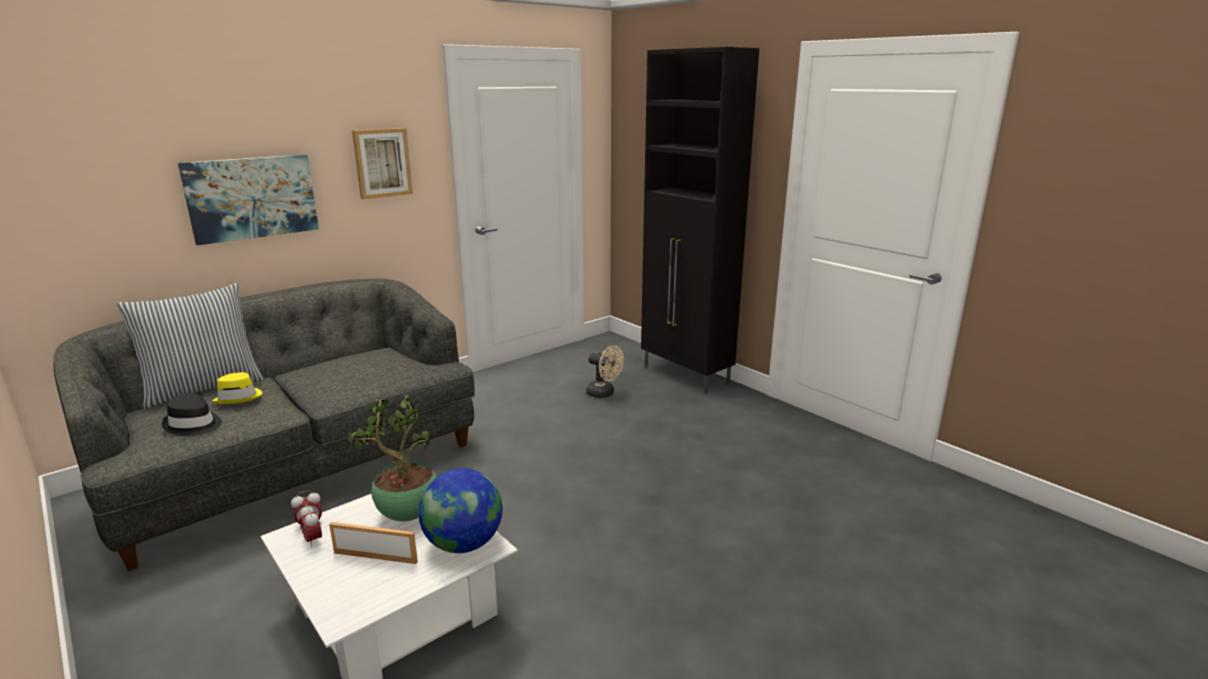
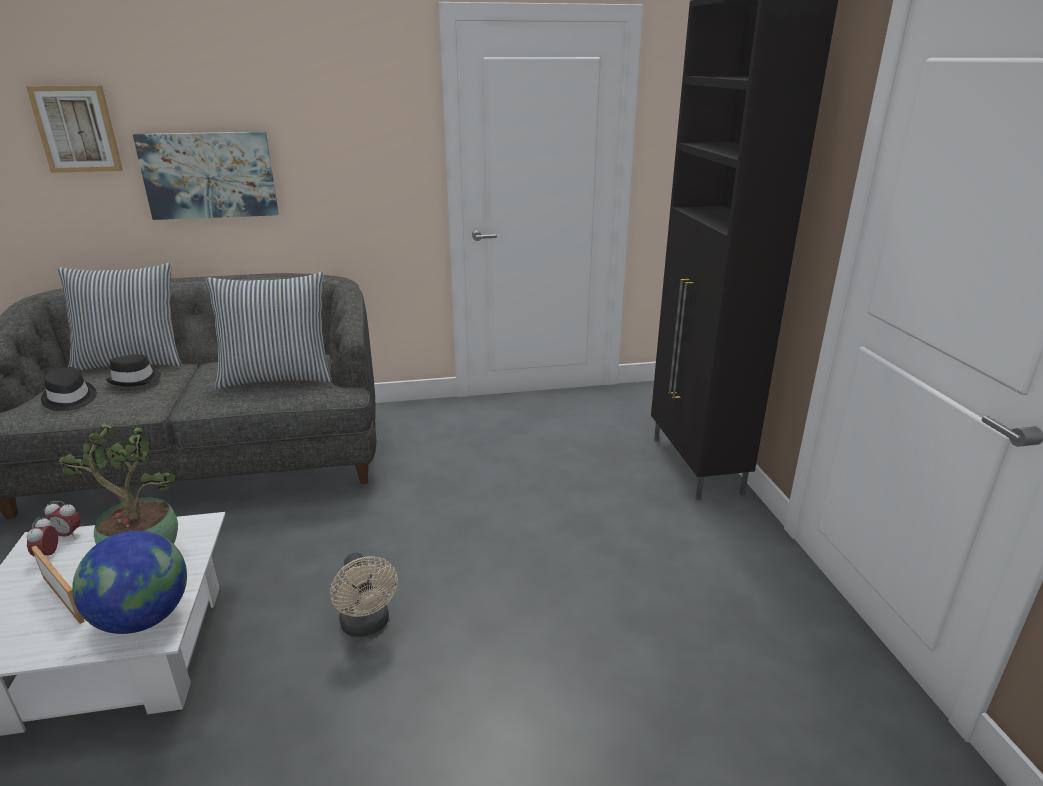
camera: 30 degrees right, 5 degrees up
yellow hat [212,372,262,404] -> black hat [105,354,161,386]
picture [352,128,413,199] -> picture moved to [26,85,123,173]
beige fan [586,345,624,398] -> beige fan moved to [330,553,398,637]
none -> pillow [206,272,332,389]

